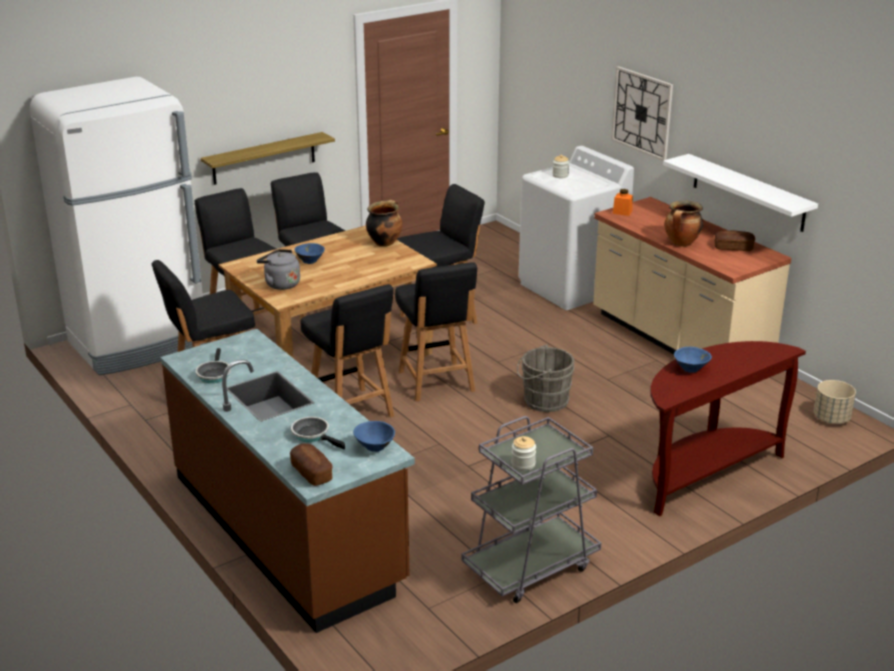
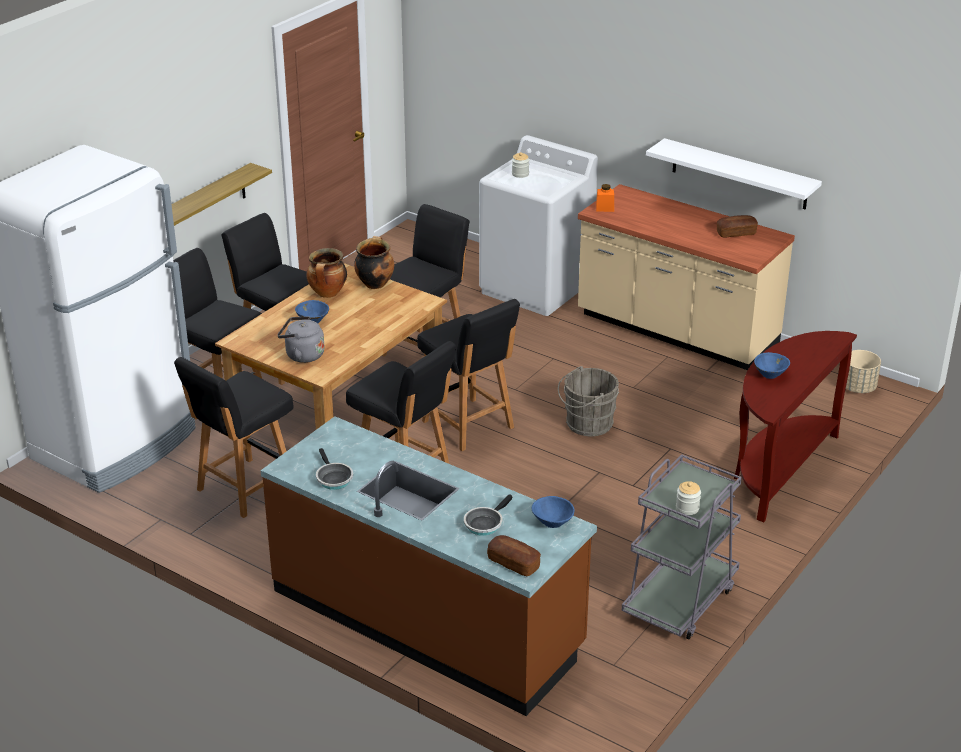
camera: 20 degrees left, 5 degrees up
frying pan [291,417,345,449] -> frying pan turned 75 degrees counterclockwise [464,494,513,536]
wall clock [611,66,673,161] -> none
cooking pot [664,201,703,247] -> cooking pot moved to [306,248,347,298]

